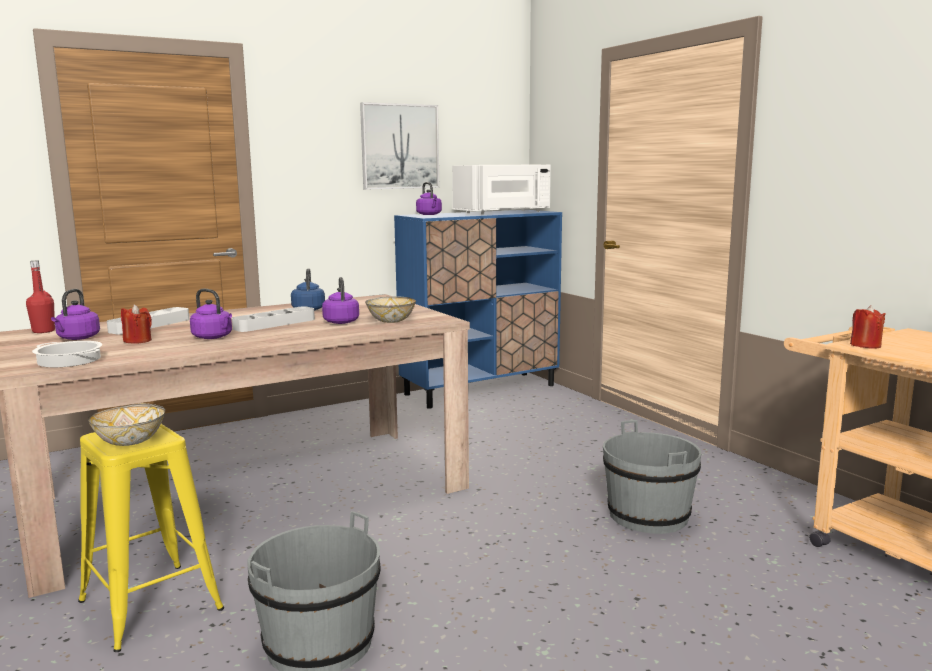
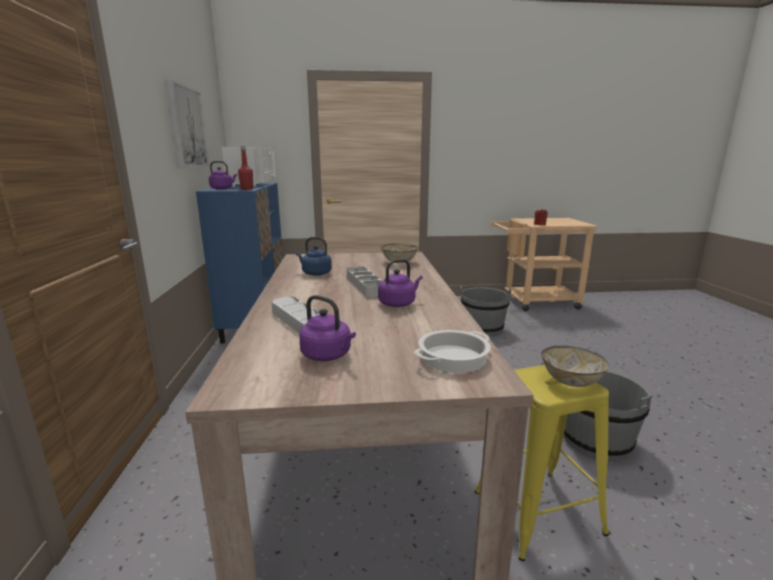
camera: 65 degrees left, 5 degrees up
red bottle [26,261,55,333] -> red bottle moved to [238,146,253,190]
red candle [121,304,152,344] -> none
purple kettle [322,277,359,324] -> none

